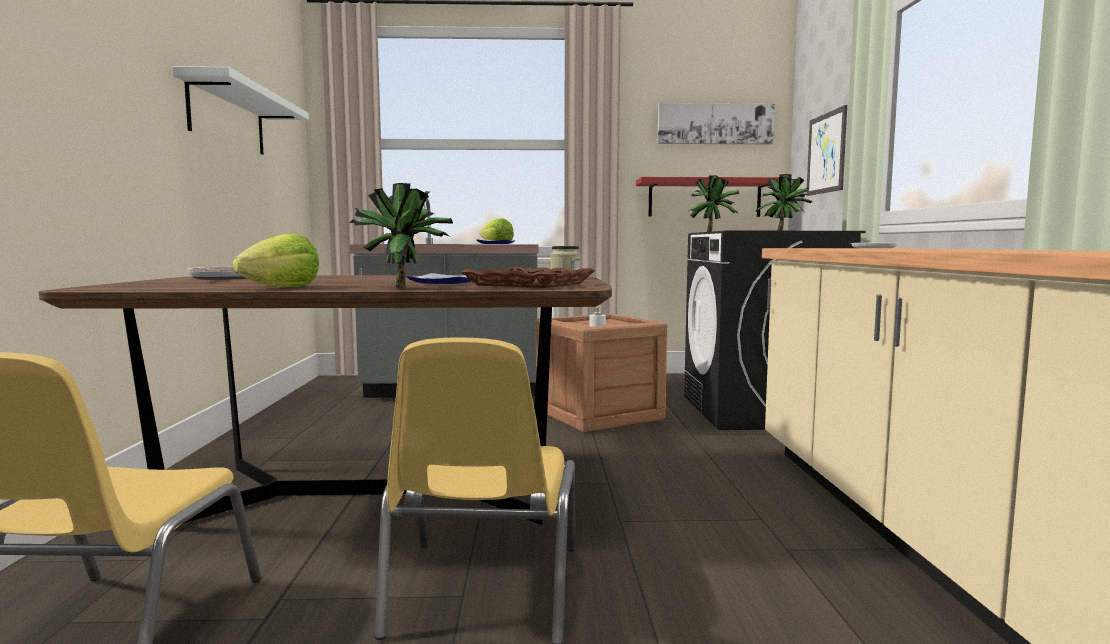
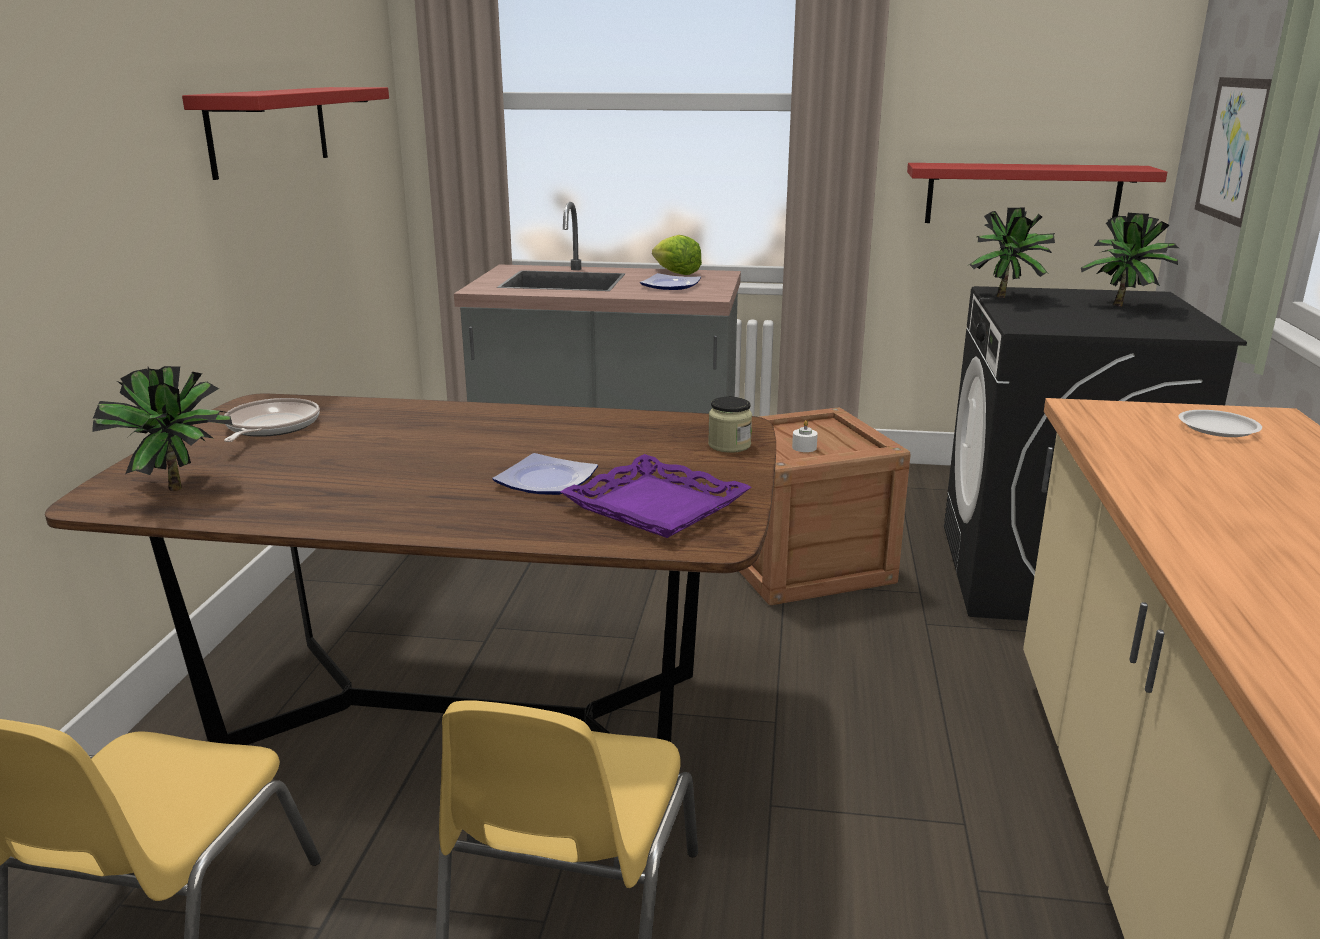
camera: 10 degrees right, 15 degrees up
white shelf [172,66,309,155] -> red shelf [182,87,389,180]
lettuce [233,234,319,287] -> none
potted plant [349,183,453,288] -> potted plant moved to [92,366,233,491]
brown tray [461,267,595,288] -> purple tray [560,454,751,538]
picture [658,103,775,144] -> none

